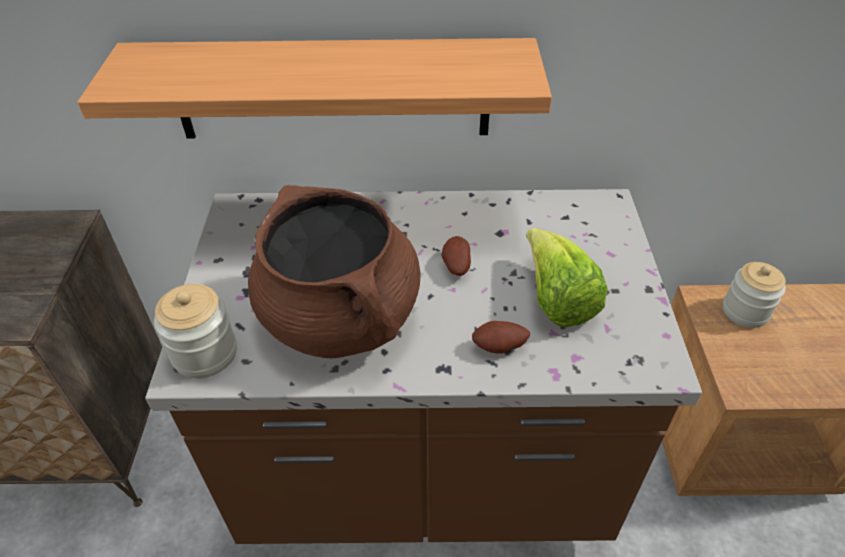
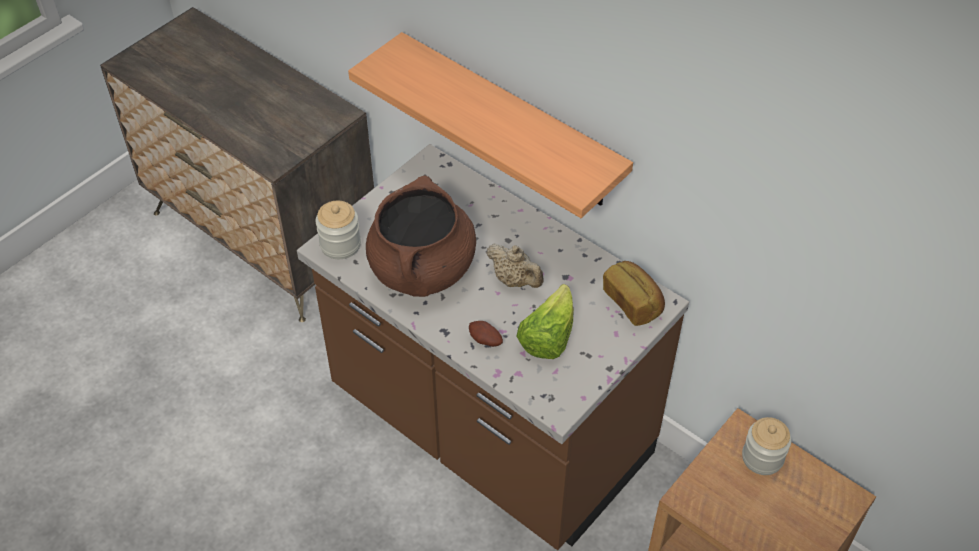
camera: 40 degrees right, 5 degrees up
potato [442,236,471,276] -> beige teapot [486,243,544,288]
none -> bread [603,261,665,326]

